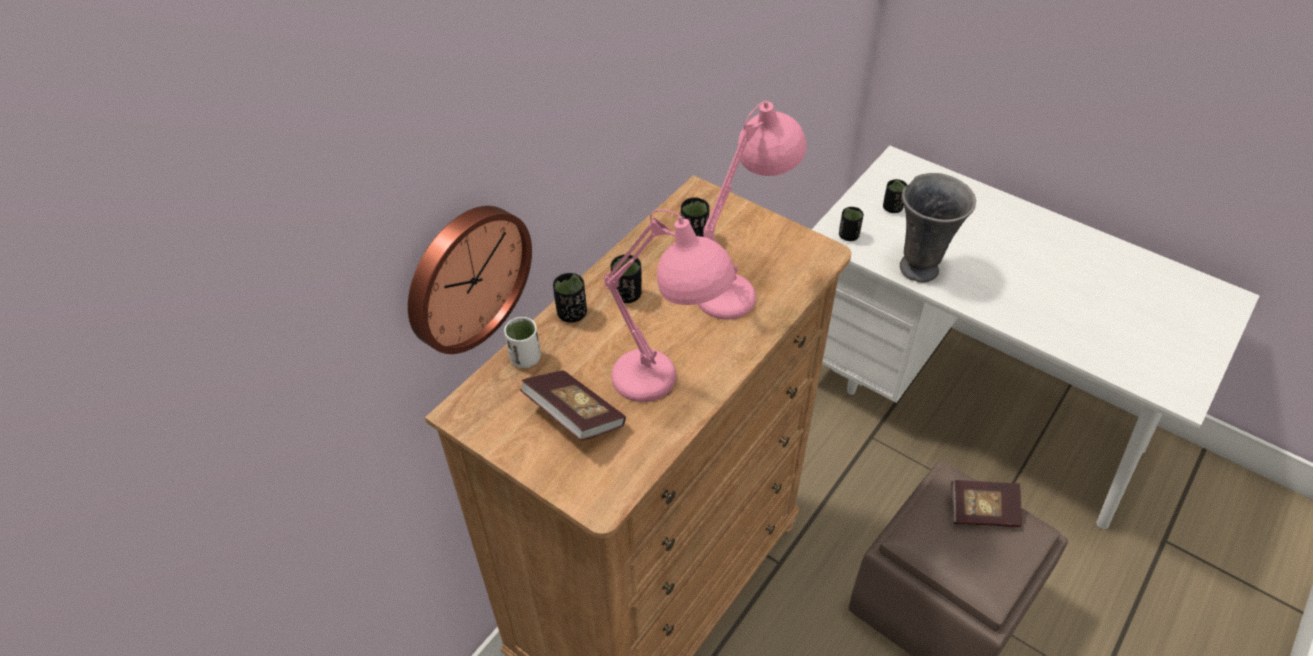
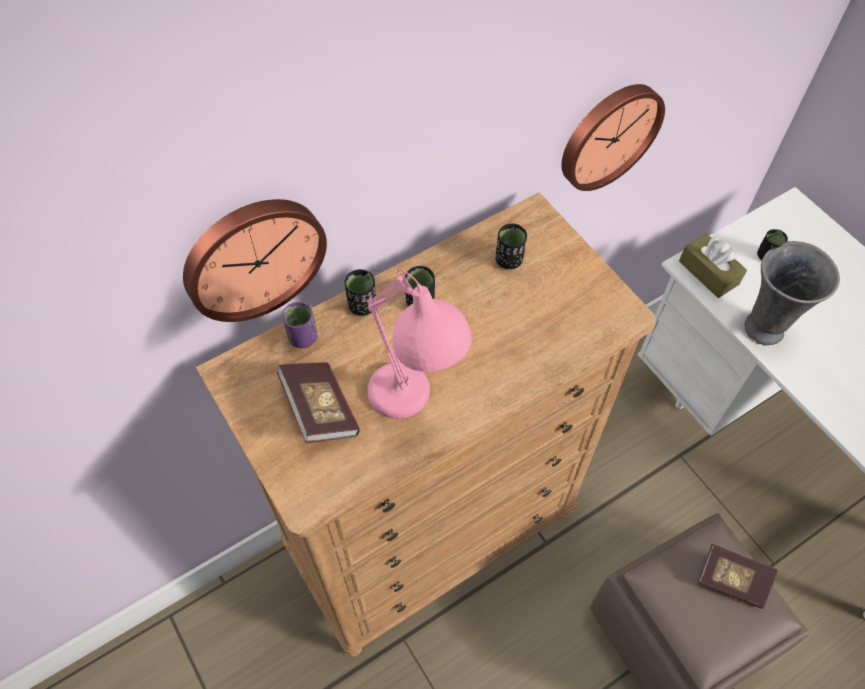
camera: 20 degrees right, 10 degrees up
white cup [504,317,541,368] -> purple cup [282,302,317,348]
pink table lamp [698,101,807,319] -> none
black cup [839,207,864,241] -> brown tissue box [679,233,747,298]
none -> wall clock [561,84,665,191]

